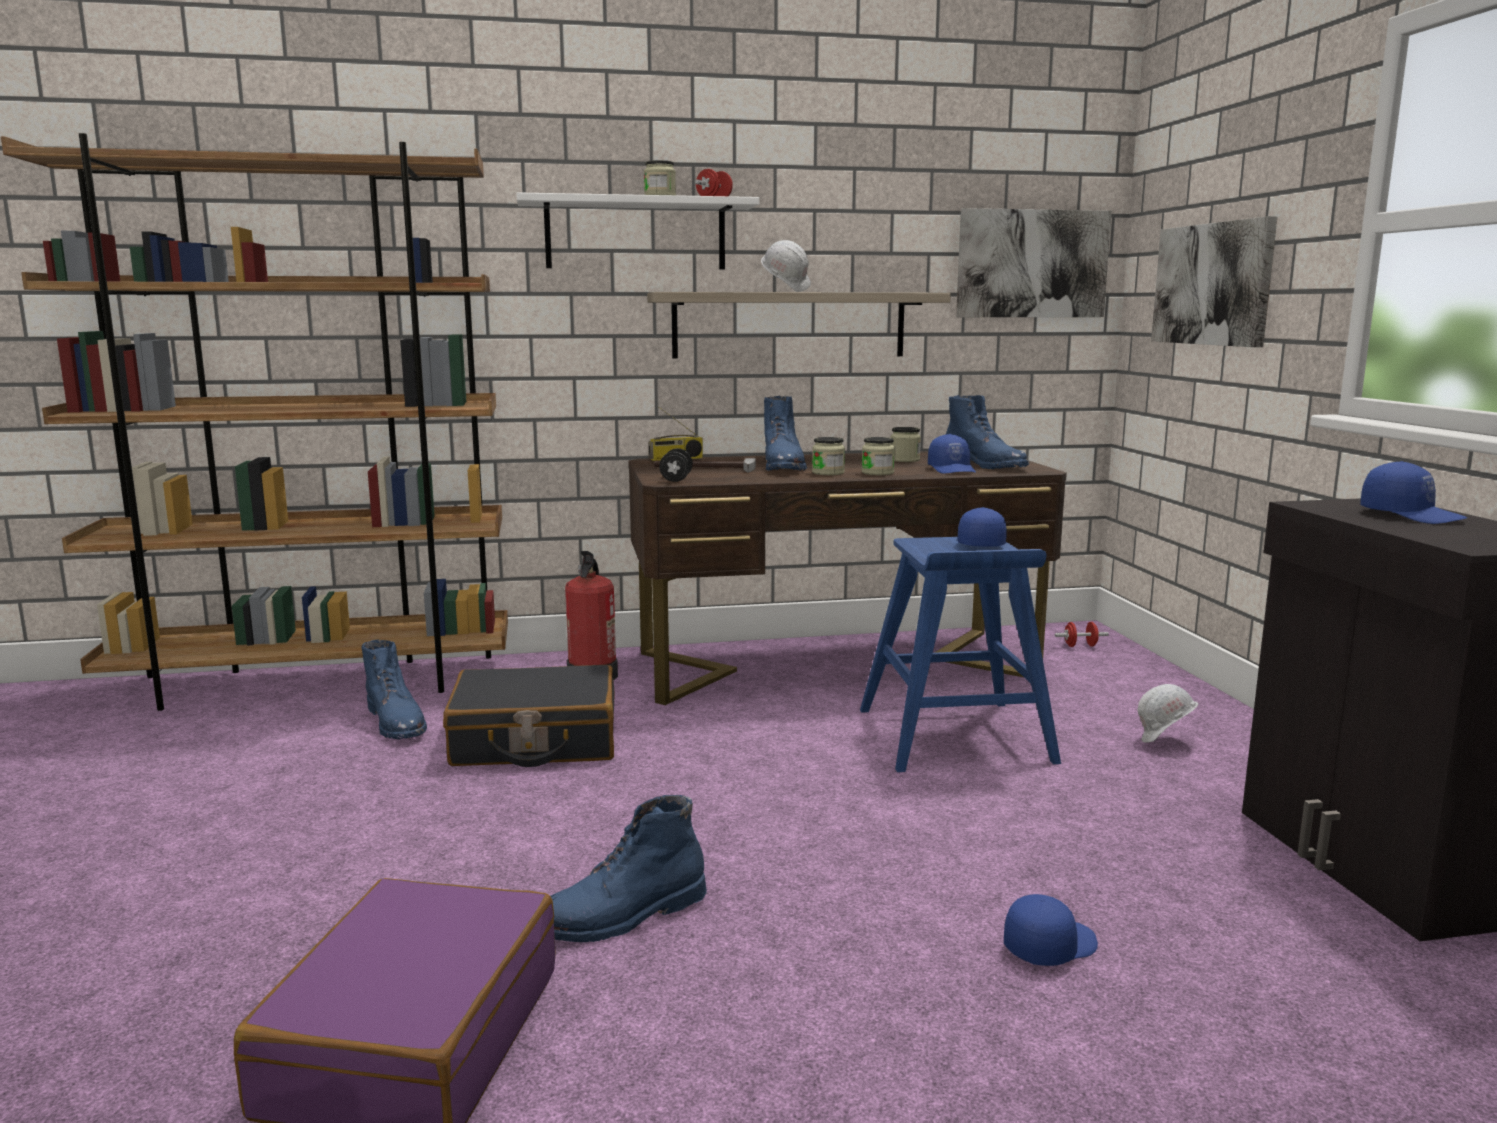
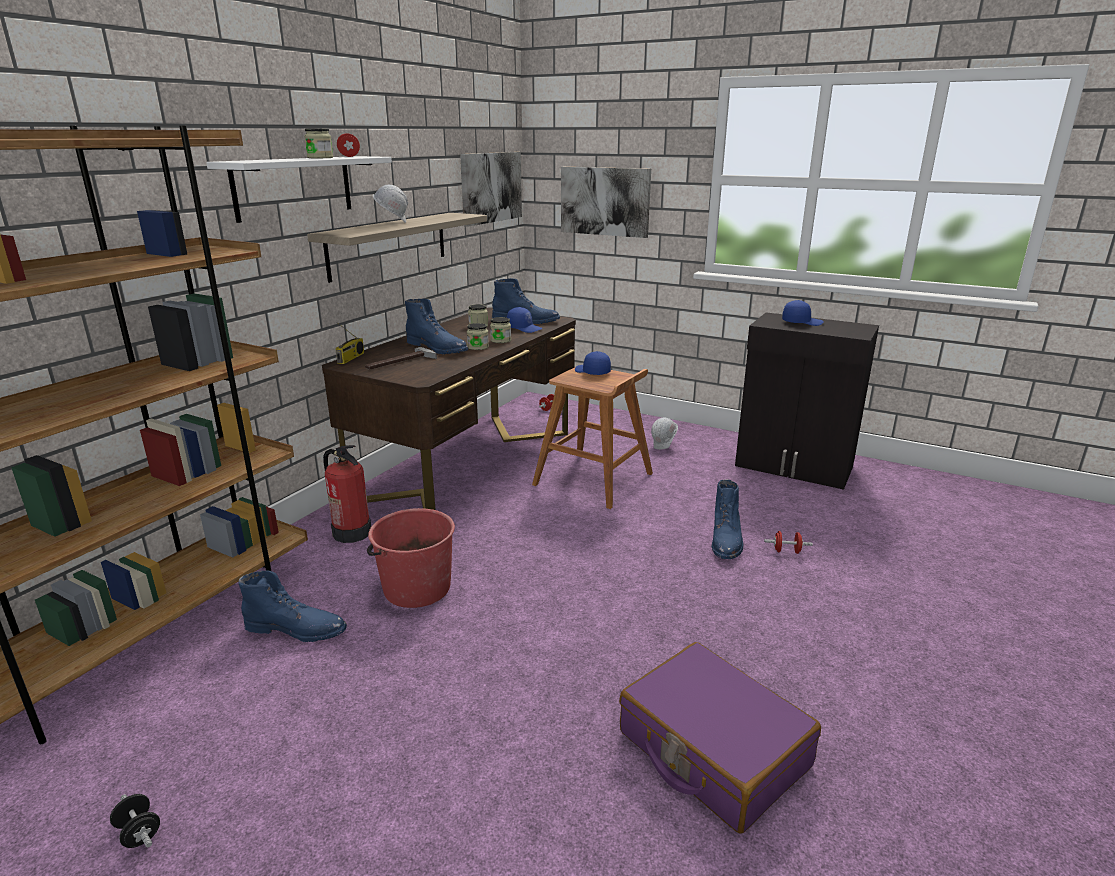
camera: 50 degrees left, 10 degrees up
black suitcase [443,665,615,767] -> red bucket [367,508,455,608]
blue boot [551,795,707,942] -> blue boot moved to [711,479,743,559]
black dumbbell [659,448,693,482] -> black dumbbell moved to [110,794,160,848]
blue stool [860,537,1061,772] -> brown stool [532,368,653,509]
blue cap [1004,894,1098,966] -> red dumbbell [764,531,813,554]

